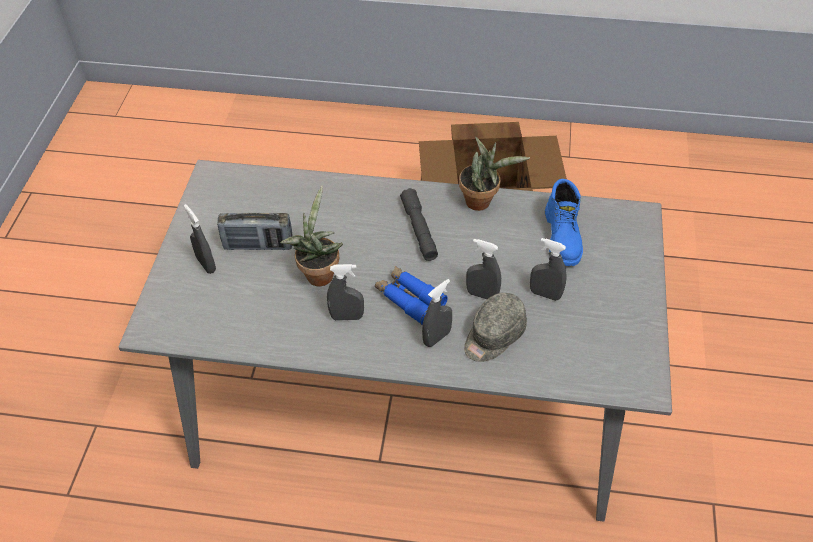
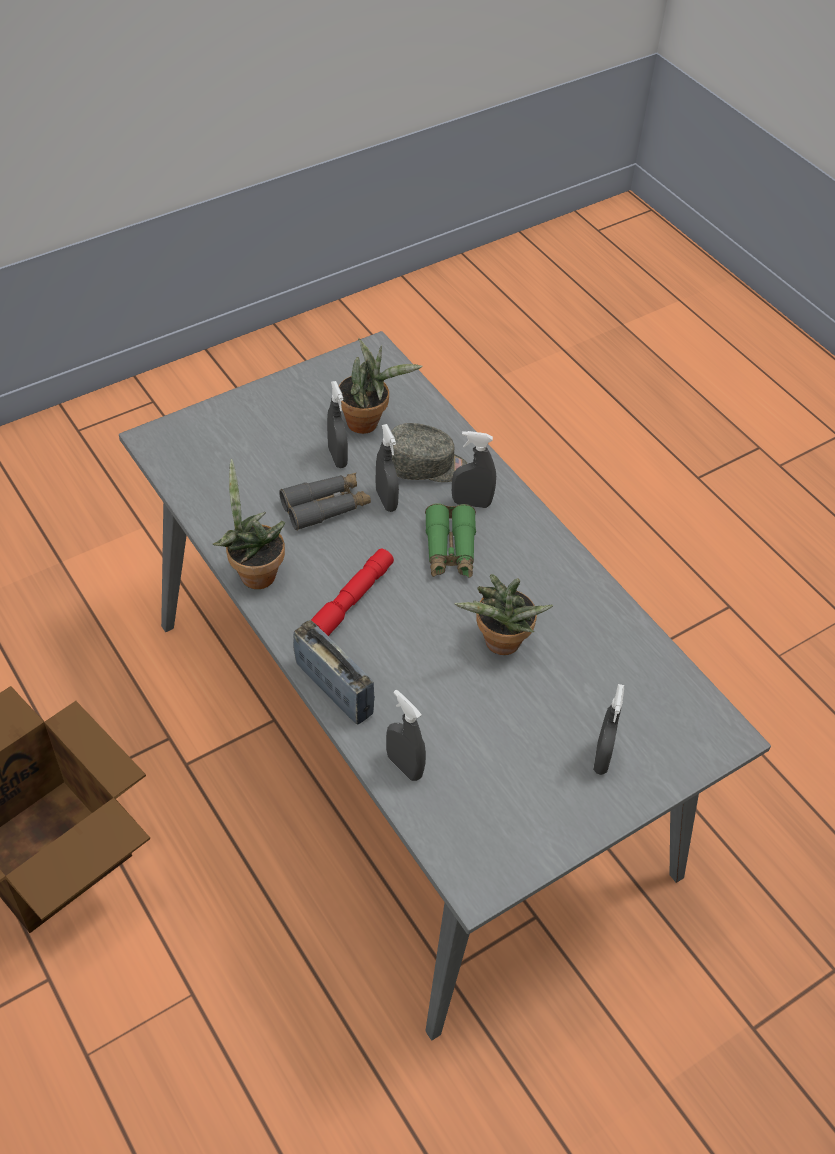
camera: 135 degrees left, 0 degrees up
radio [217,213,293,250] -> radio moved to [293,620,375,725]
grey spray bottle [327,264,364,320] -> grey spray bottle moved to [386,690,426,781]
blue binoculars [375,266,448,325] -> green binoculars [425,503,476,578]
grey flashlight [400,188,438,261] -> red flashlight [311,549,394,636]
blue boot [545,179,583,266] -> none
none -> grey binoculars [279,473,371,531]
none -> potted plant [339,338,423,434]

